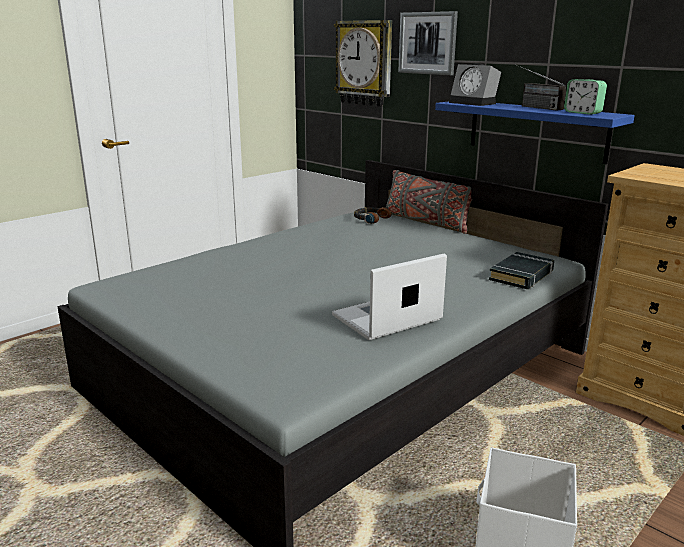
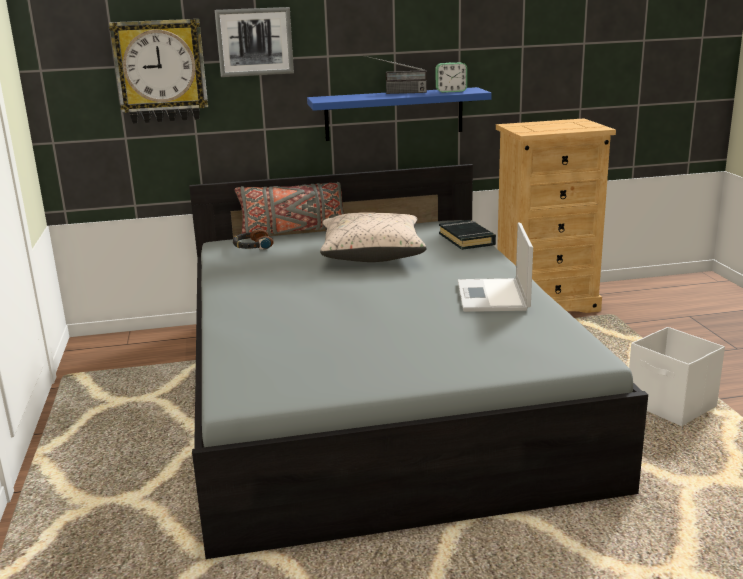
camera: 55 degrees left, 0 degrees up
alarm clock [449,63,501,106] -> none
none -> beige pillow [320,213,427,262]

